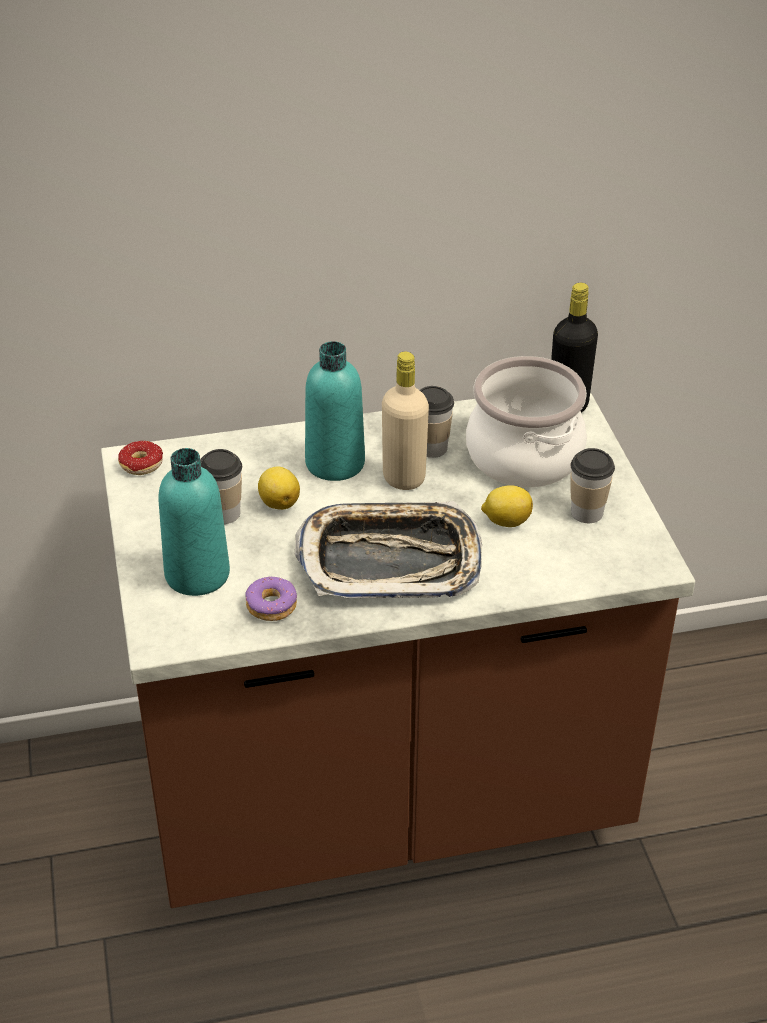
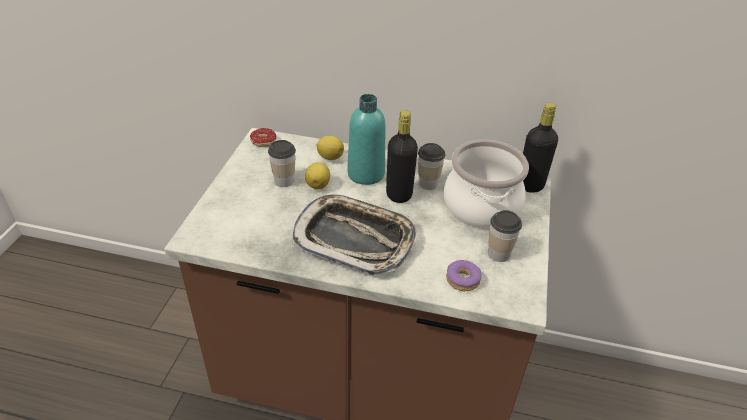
camera: 25 degrees right, 0 degrees up
turquoise bottle [158,448,230,596] -> none
donut [245,576,297,621] -> donut moved to [446,260,482,291]
beige bottle [382,351,429,490] -> black bottle [386,110,418,203]
lemon [481,485,533,527] -> lemon moved to [317,136,344,160]

